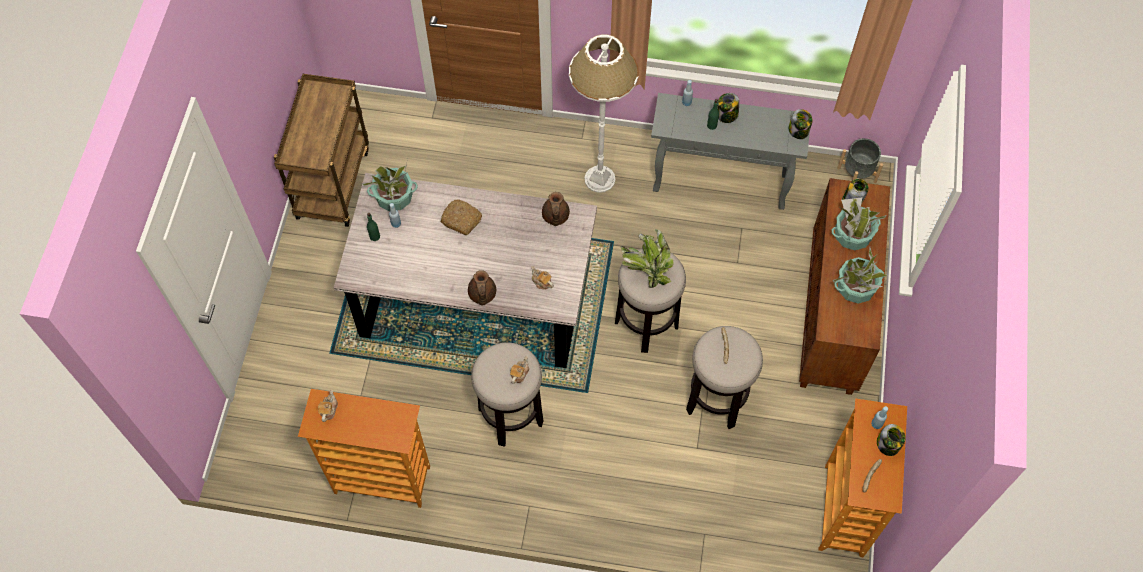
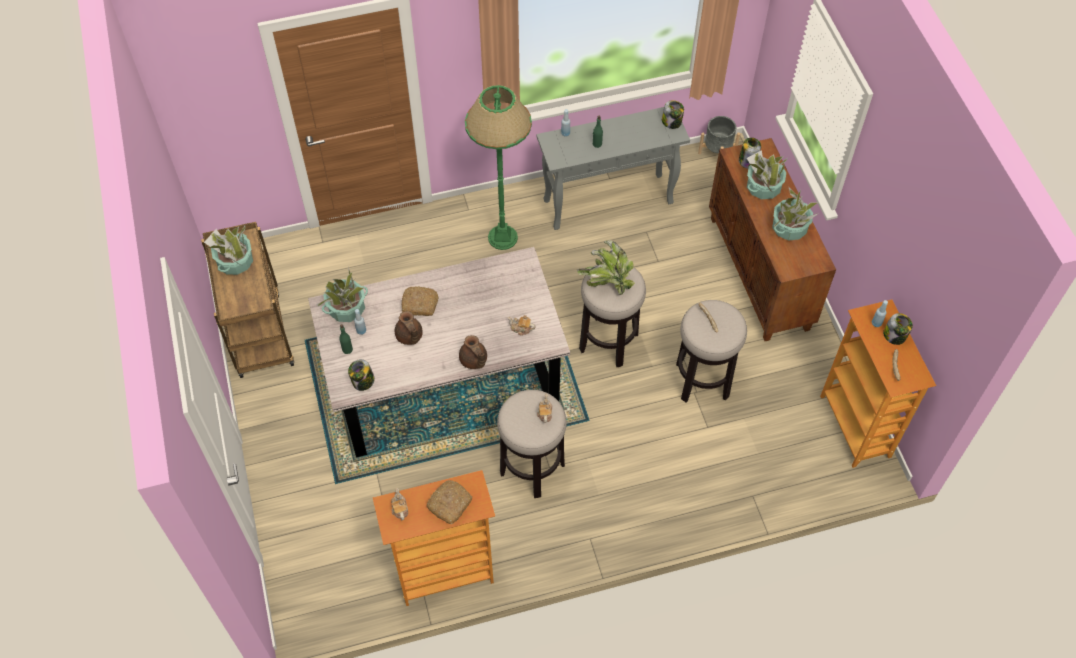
camera: 25 degrees left, 5 degrees down
brown teapot [542,192,570,226] -> brown teapot moved to [395,311,423,345]
white floor lamp [569,34,638,193] -> green floor lamp [465,85,532,250]
jar [718,93,739,123] -> jar moved to [348,359,375,391]
none -> potted plant [204,226,253,275]
none -> bread [426,480,472,524]

